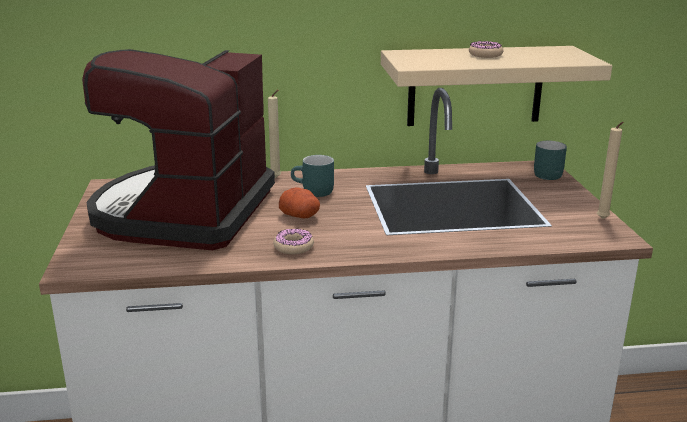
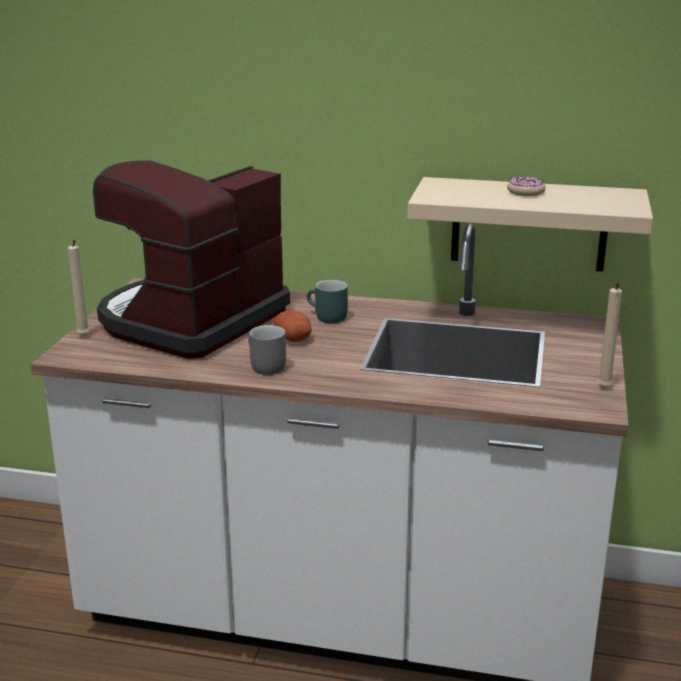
camera: 20 degrees right, 0 degrees up
beige candle [268,90,281,178] -> beige candle moved to [68,240,89,336]
donut [273,229,314,254] -> grey mug [248,325,286,375]
turquoise mug [534,141,567,180] -> none

